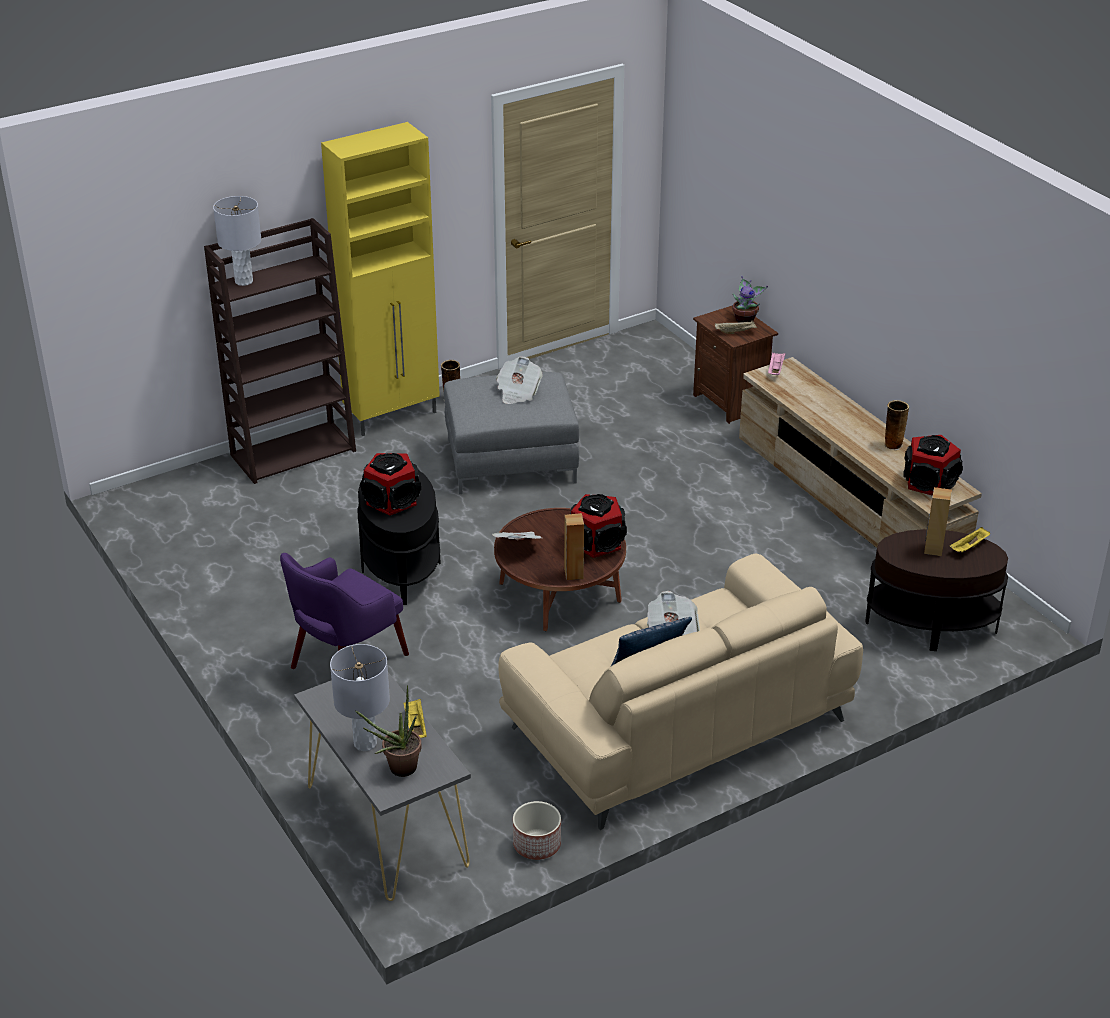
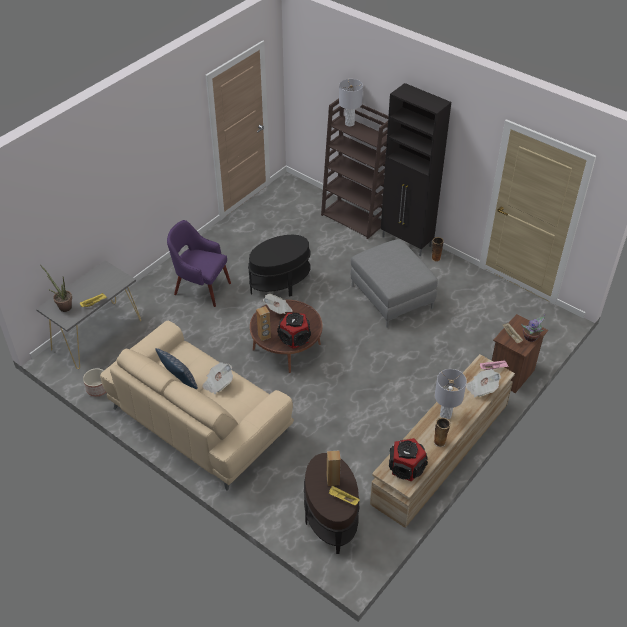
camera: 70 degrees right, 10 degrees up
yellow cabinet [321,122,440,436] -> black cabinet [381,83,451,256]
grey table lamp [330,644,390,751] -> grey table lamp moved to [435,369,467,419]
speaker [361,453,421,515] -> none
newspaper [496,356,543,404] -> newspaper moved to [466,369,501,398]

